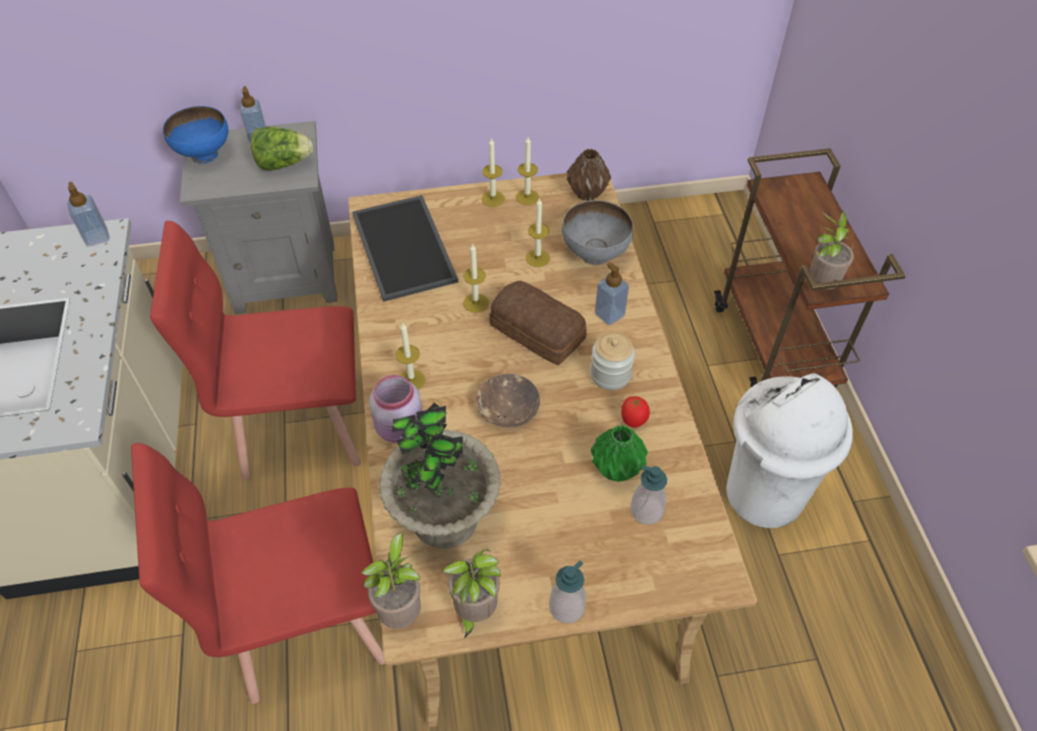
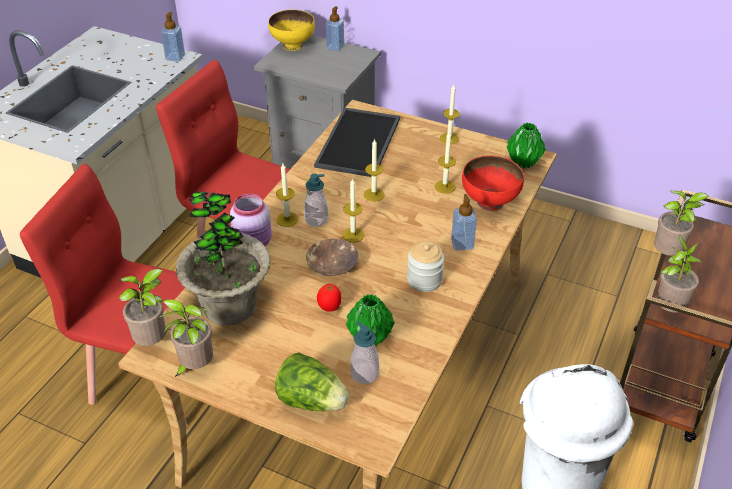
camera: 35 degrees right, 10 degrees down
blue bowl [163,106,228,164] -> yellow bowl [268,10,315,51]
lettuce [251,127,313,170] -> lettuce moved to [275,352,349,411]
bread [490,281,586,366] -> none
candle [516,137,539,205] -> candle moved to [342,178,364,243]
soap dispenser [549,561,586,624] -> soap dispenser moved to [304,173,328,227]
grey bowl [562,200,633,265] -> red bowl [462,156,524,211]
brown vase [567,149,611,201] -> green vase [507,123,546,168]
tomato [621,396,650,428] -> tomato moved to [317,284,342,312]
none -> potted plant [654,191,709,256]

